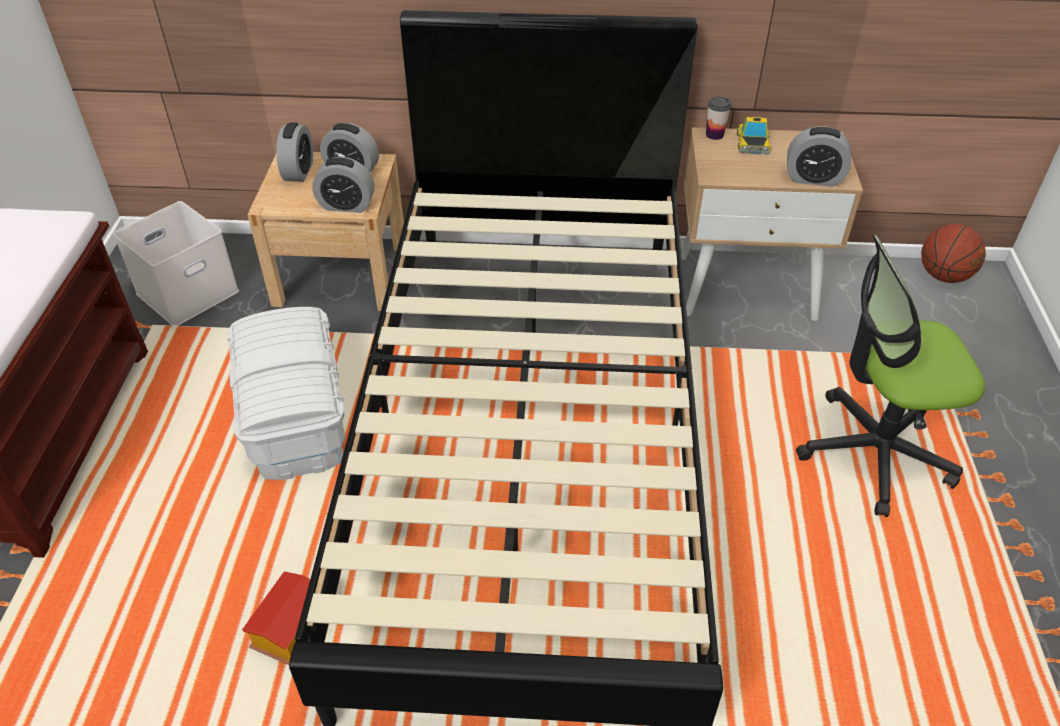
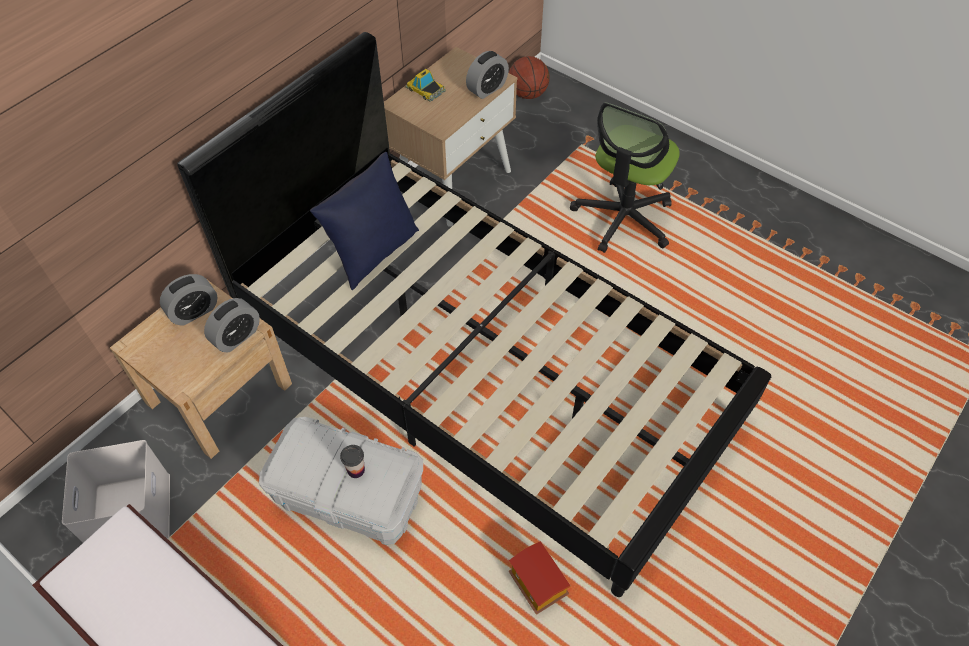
camera: 55 degrees left, 10 degrees up
alarm clock [276,122,313,182] -> none
cup [706,96,732,140] -> cup moved to [340,445,365,478]
none -> blue pillow [310,152,419,290]

